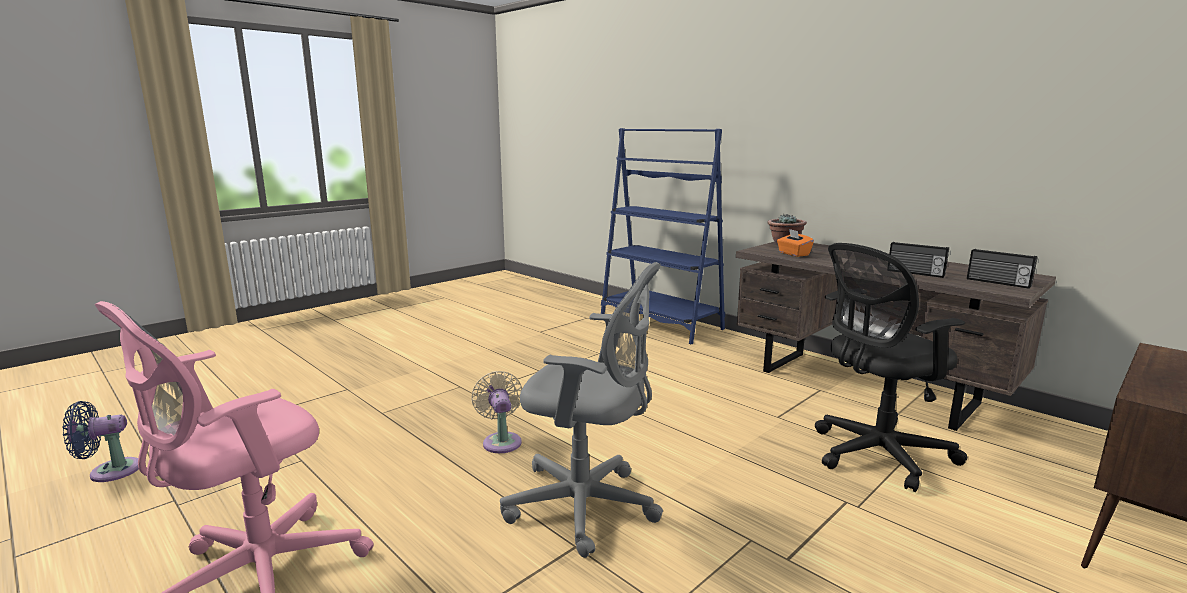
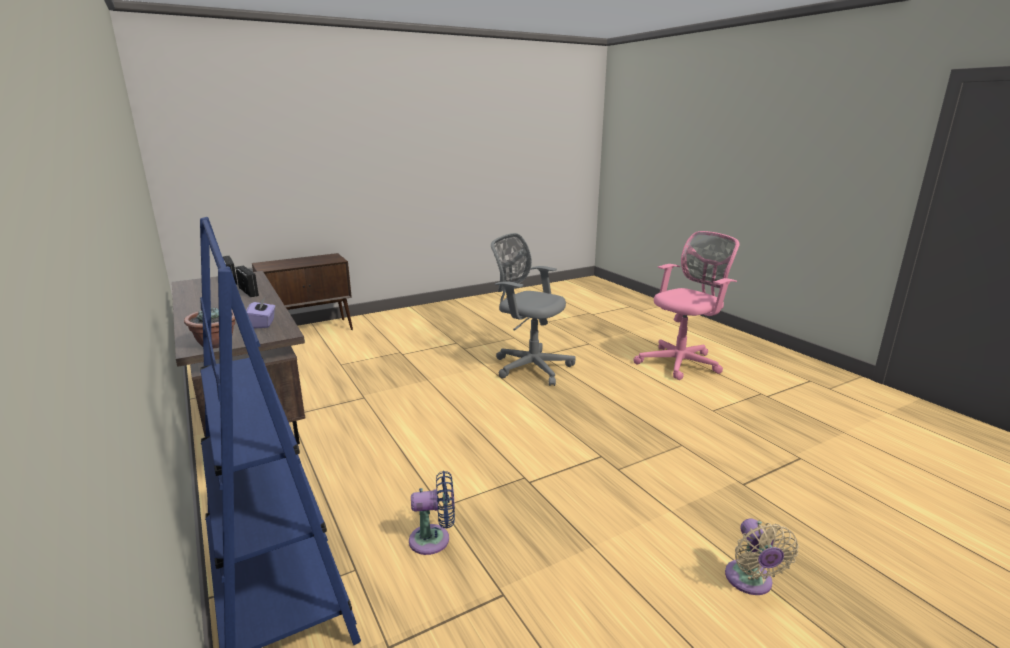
camera: 165 degrees left, 5 degrees up
blue fan [63,401,139,482] -> blue fan moved to [409,471,455,555]
beige fan [472,371,522,453] -> beige fan moved to [725,518,799,595]
orange tissue box [777,229,814,257] -> purple tissue box [246,297,275,329]
black office chair [815,243,968,492] -> none

